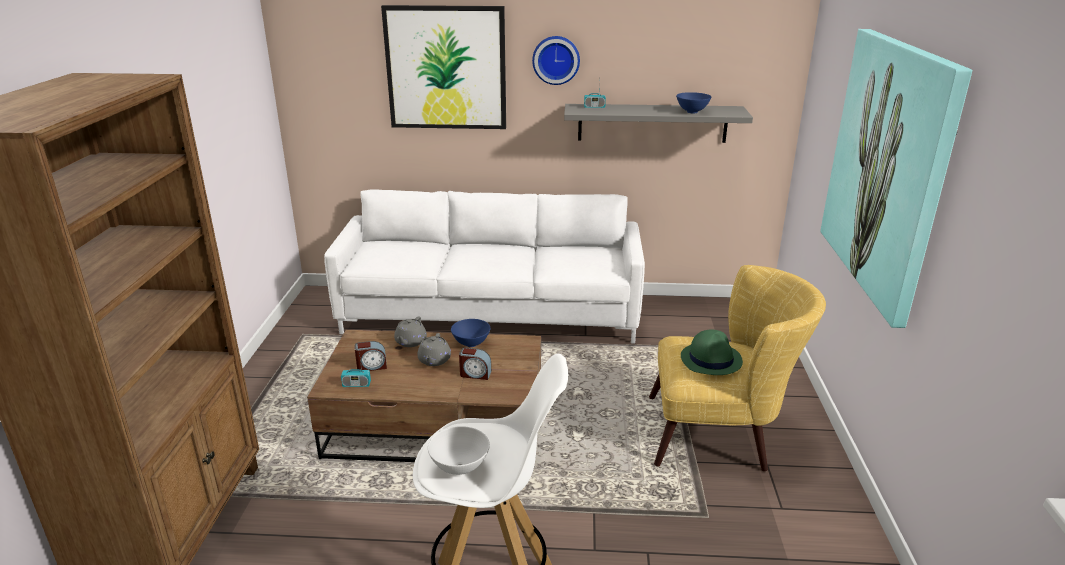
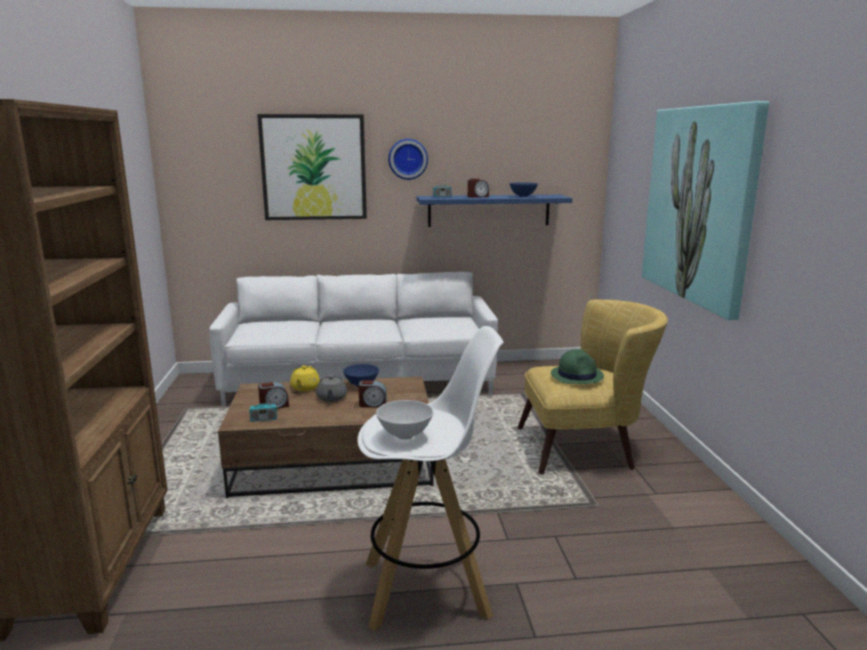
camera: 10 degrees left, 10 degrees down
grey teapot [394,316,427,347] -> yellow teapot [290,365,320,391]
grey shelf [564,104,753,143] -> blue shelf [417,195,572,227]
none -> alarm clock [468,178,489,198]

